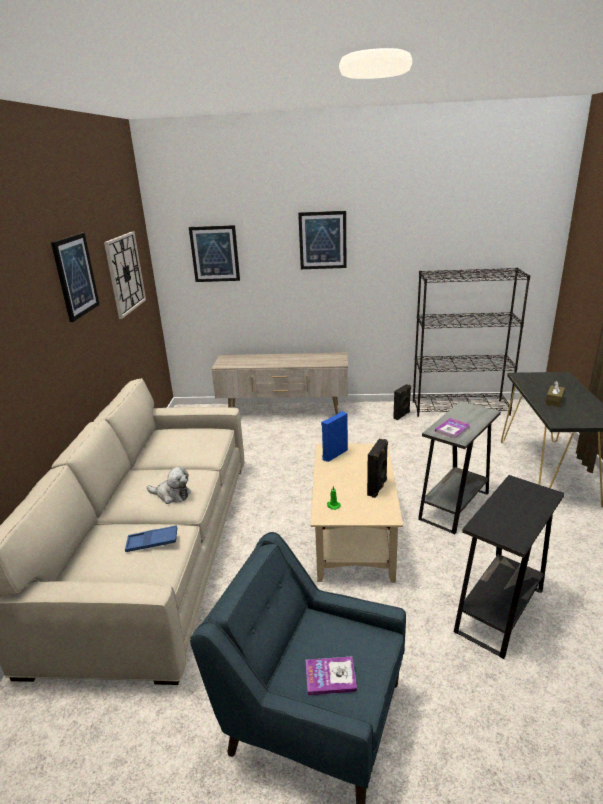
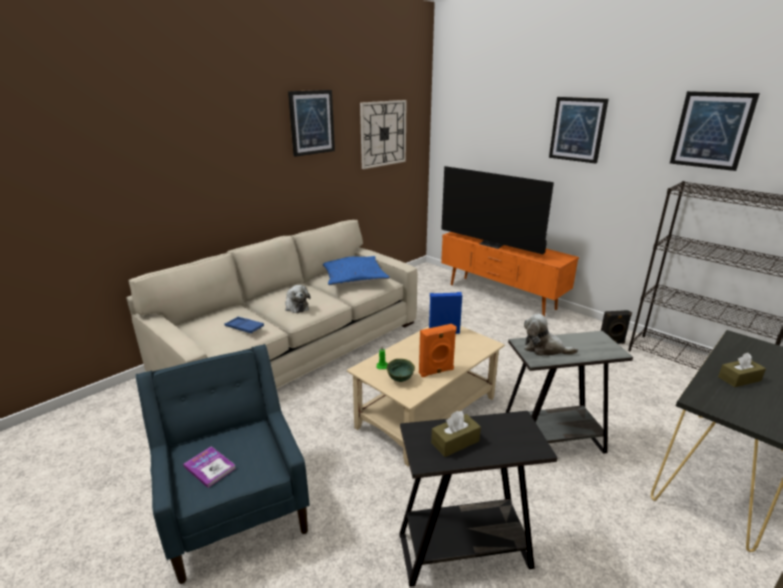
camera: 40 degrees right, 0 degrees up
picture [189,225,240,282] -> picture moved to [670,91,760,171]
beige tv stand [211,353,348,415] -> orange tv stand [441,232,579,317]
black speaker [367,439,388,498] -> orange speaker [419,324,457,377]
book [435,418,470,439] -> plush toy [524,314,578,356]
none -> blue pillow [323,256,390,285]
none -> green bowl [386,359,415,382]
none -> brown tissue box [431,411,481,457]
none -> television [441,166,554,254]

